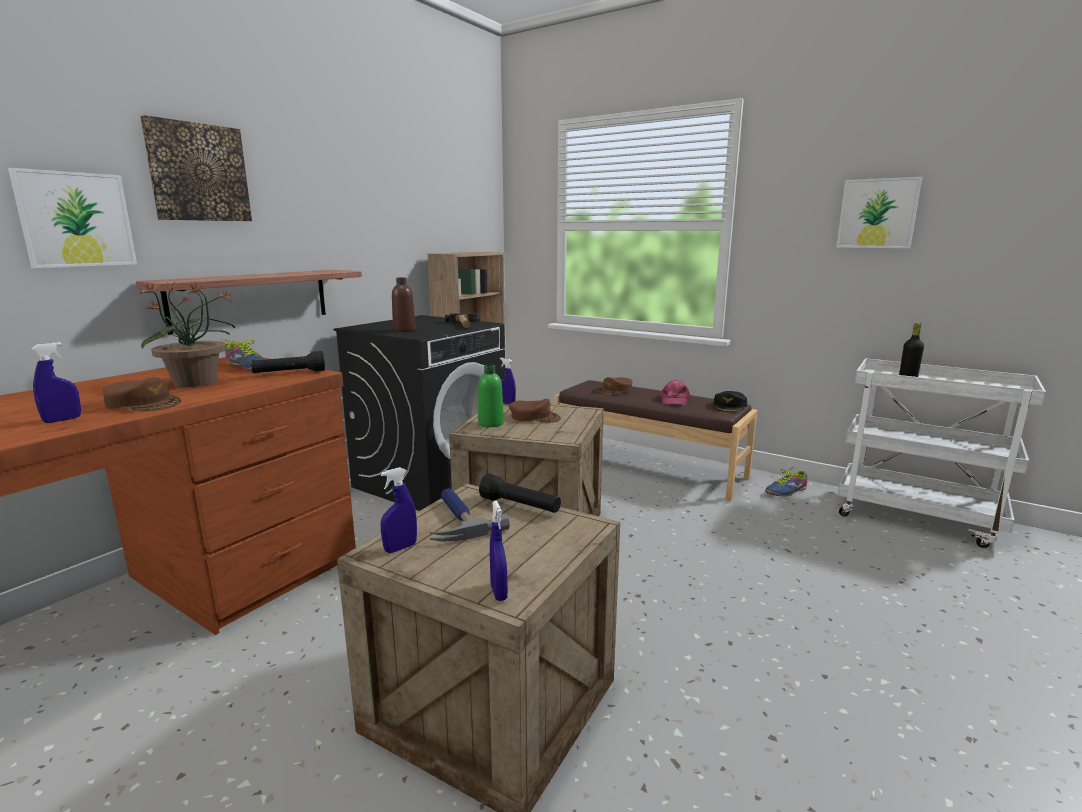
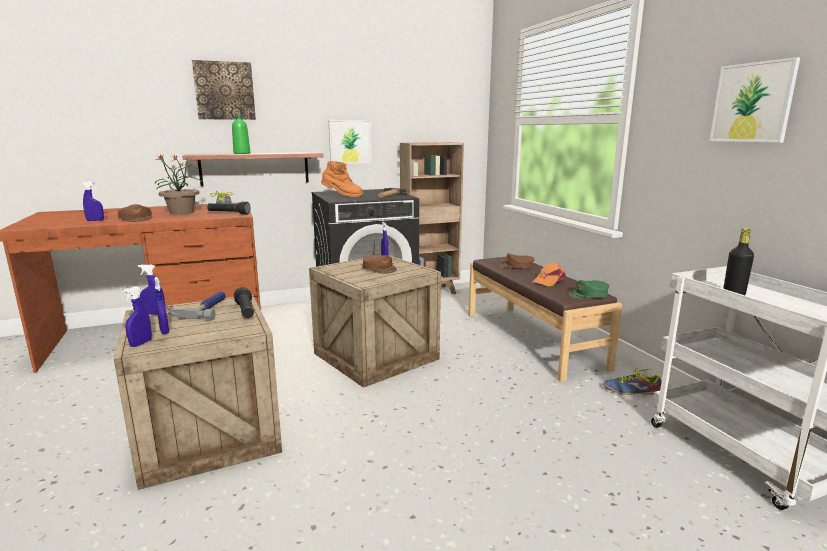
camera: 35 degrees right, 0 degrees up
picture [8,168,137,268] -> picture moved to [328,120,372,164]
brown bottle [392,277,416,332] -> orange boot [321,161,363,197]
green bottle [478,365,504,427] -> green bottle moved to [232,114,250,154]
pink cap [660,380,691,405] -> orange cap [532,263,566,287]
black cap [713,391,748,412] -> green cap [569,280,609,300]
none -> blue spray bottle [154,277,169,334]

